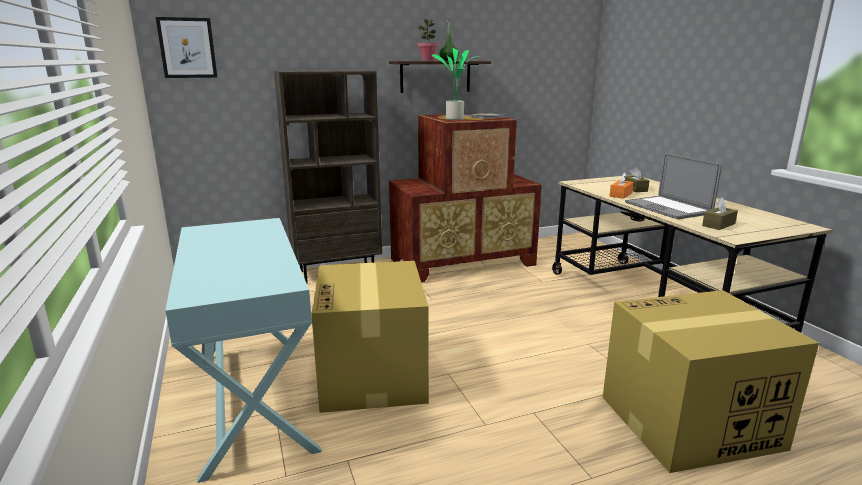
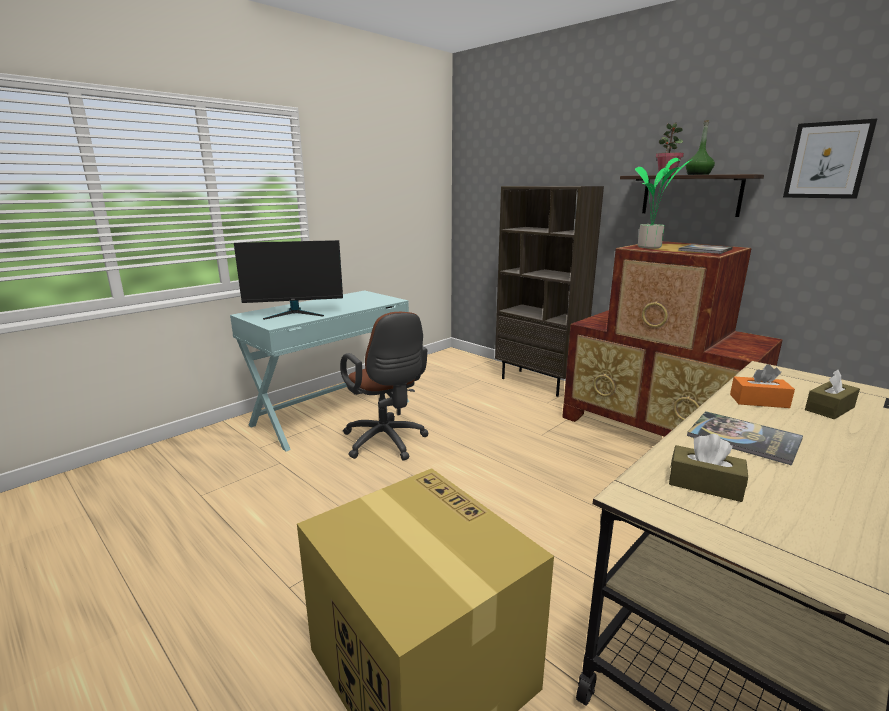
camera: 65 degrees right, 0 degrees up
picture [156,17,217,78] -> picture moved to [783,119,877,199]
cardboard box [311,261,429,413] -> brown office chair [340,312,429,461]
laptop [625,153,722,219] -> book [687,411,803,466]
none -> monitor [234,240,343,320]

